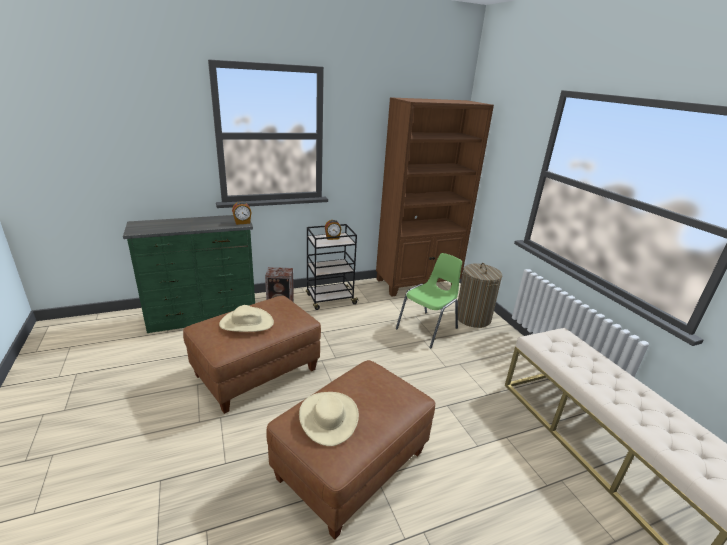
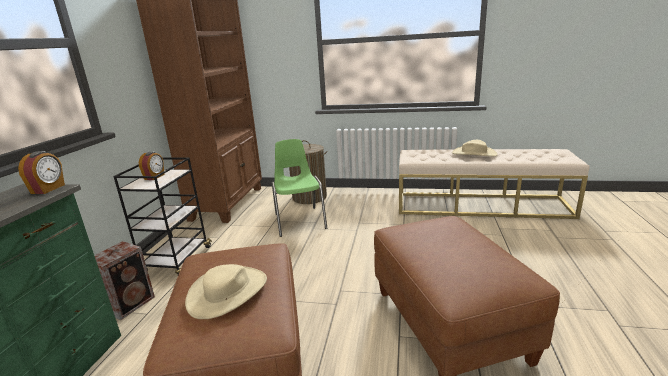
camera: 55 degrees left, 5 degrees down
beige hat [299,392,359,446] -> beige hat moved to [452,140,498,156]

